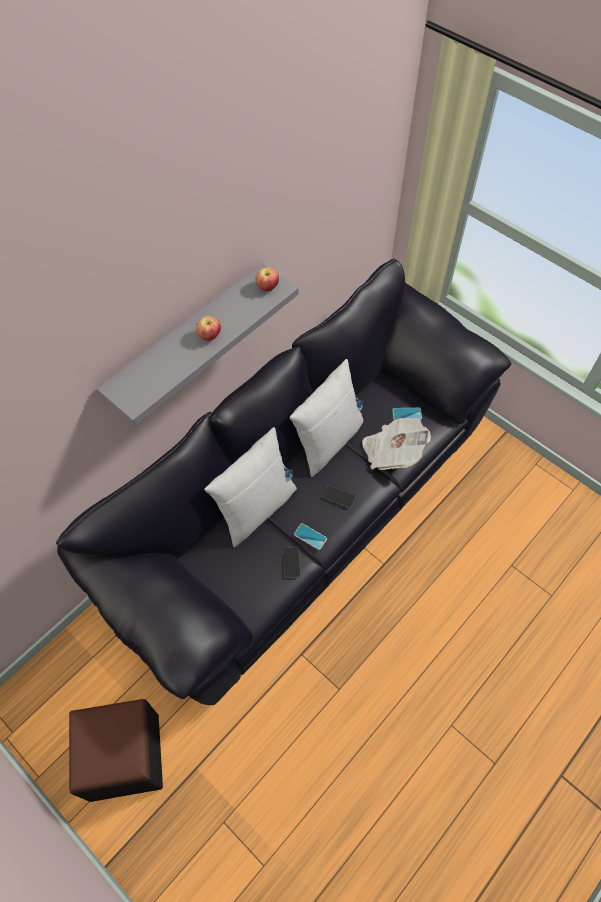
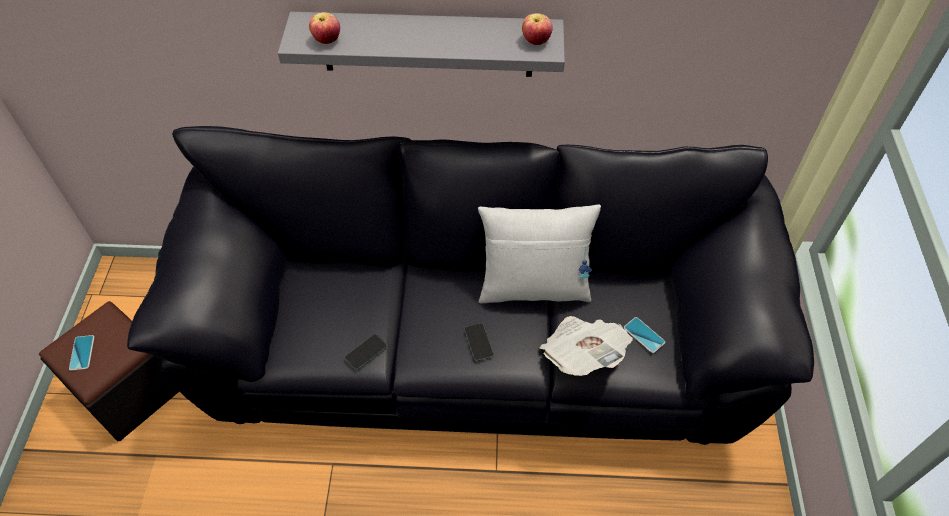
camera: 50 degrees right, 5 degrees down
apple [196,316,221,340] -> apple moved to [309,12,340,44]
grey pillow [204,427,297,547] -> none
phone [294,523,327,550] -> phone moved to [69,335,94,371]

